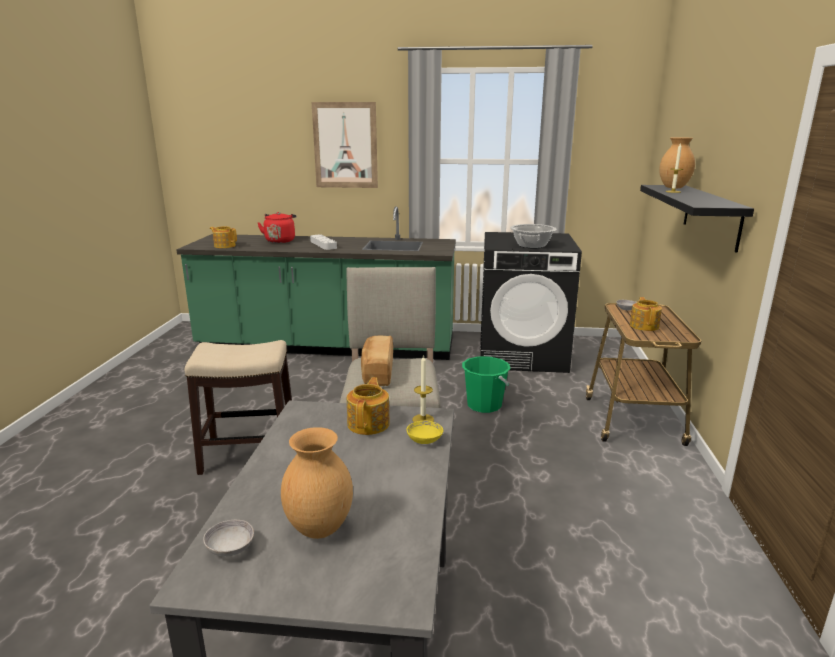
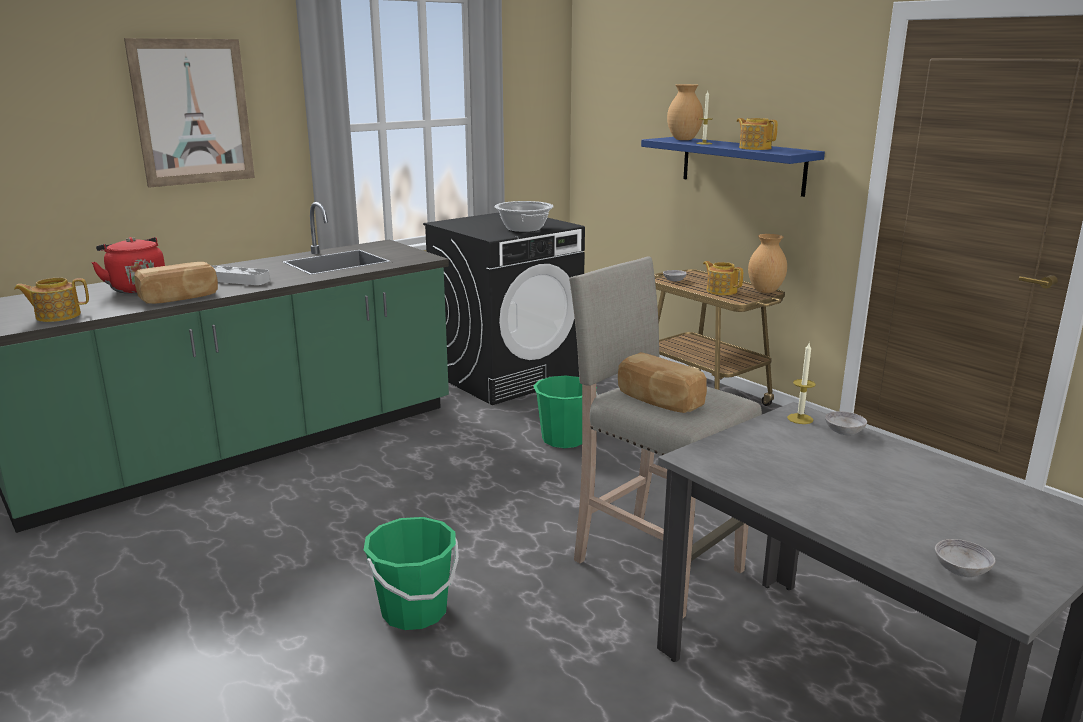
camera: 45 degrees left, 0 degrees up
stool [185,340,292,475] -> green bucket [364,517,459,630]
brown vase [281,427,353,539] -> brown vase moved to [748,234,787,293]
teapot [347,377,390,435] -> teapot moved to [737,118,778,150]
yellow bowl [407,421,444,444] -> grey bowl [825,411,867,435]
black shelf [640,185,754,253] -> blue shelf [641,137,825,197]
none -> bread [134,262,218,304]

